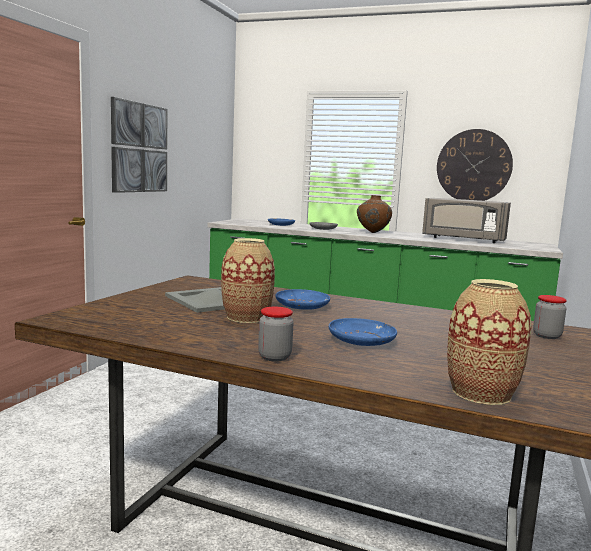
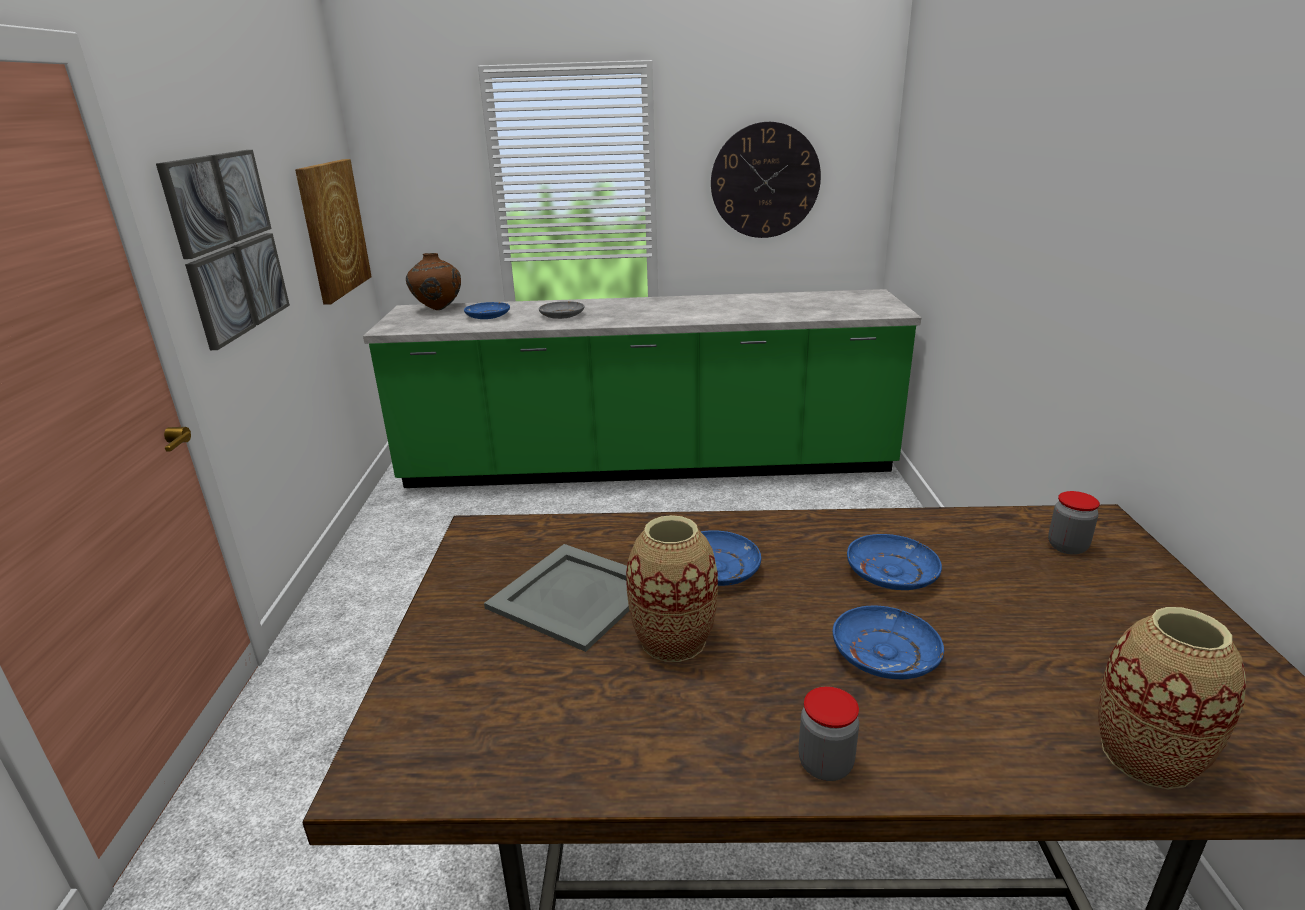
camera: 20 degrees left, 15 degrees up
brown vase [357,195,392,233] -> brown vase moved to [406,253,461,310]
grey microwave [422,198,511,243] -> none
none -> picture [295,159,372,305]
none -> blue plate [847,534,942,590]

